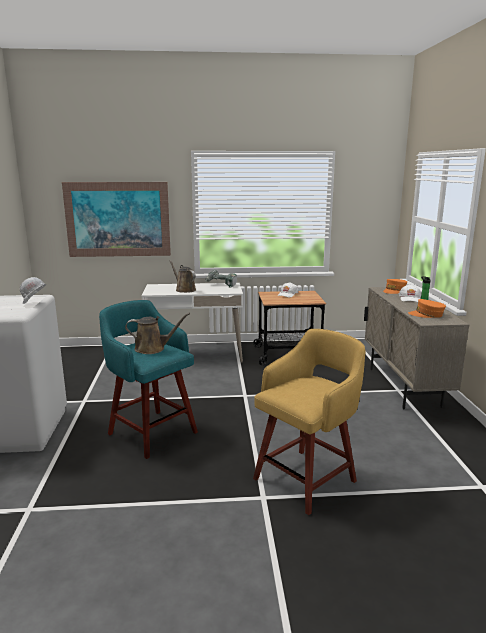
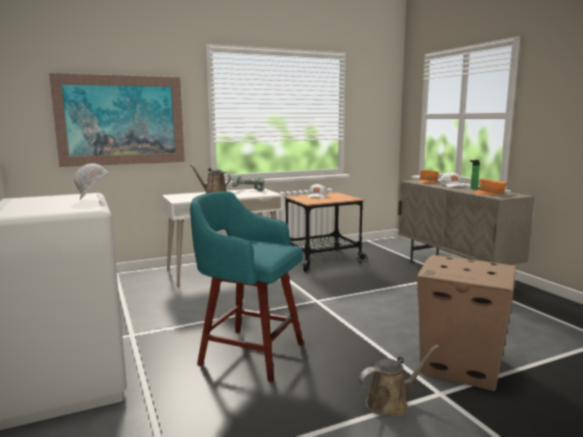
camera: 20 degrees left, 5 degrees down
brown watering can [125,313,190,354] -> brown watering can moved to [359,345,439,417]
yellow stool [253,329,366,515] -> cardboard box [417,255,516,391]

